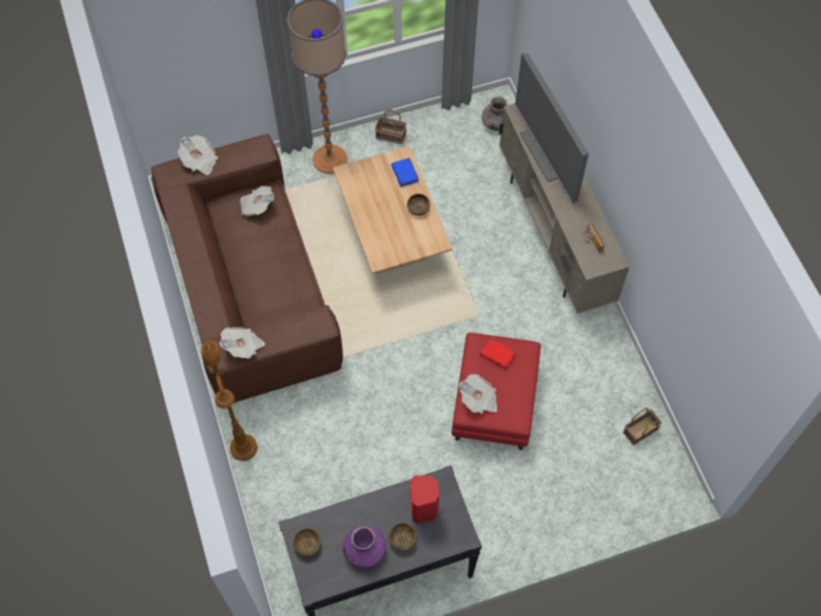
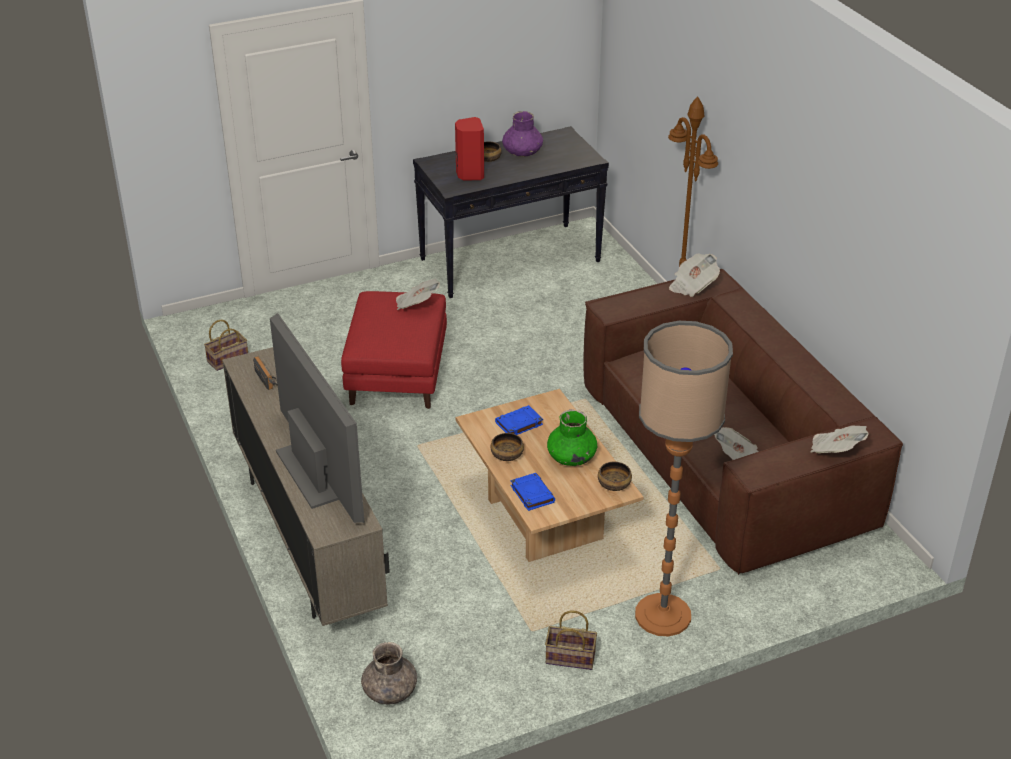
camera: 175 degrees right, 25 degrees down
bowl [293,528,321,557] -> bowl moved to [598,462,632,491]
red book [480,338,516,369] -> none
none -> blue book [495,405,543,435]
none -> green vase [547,409,597,466]

